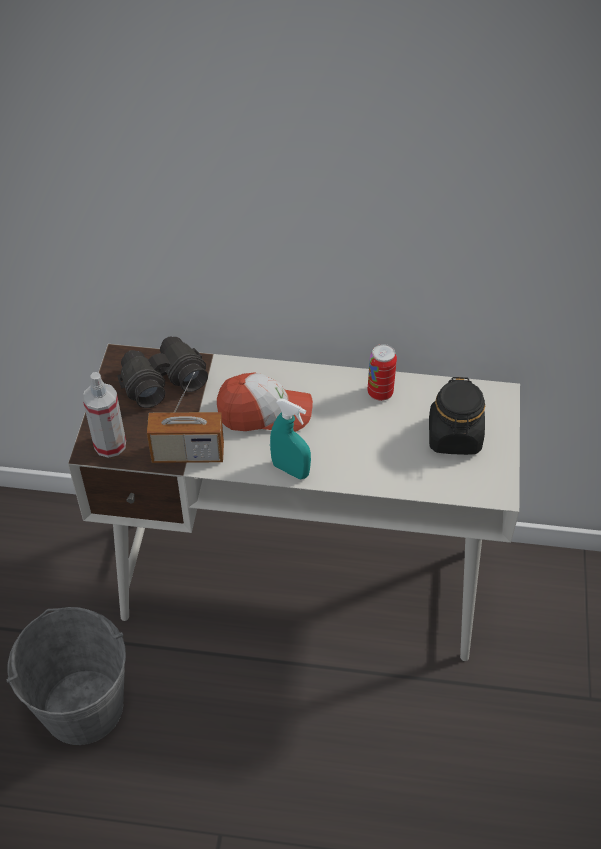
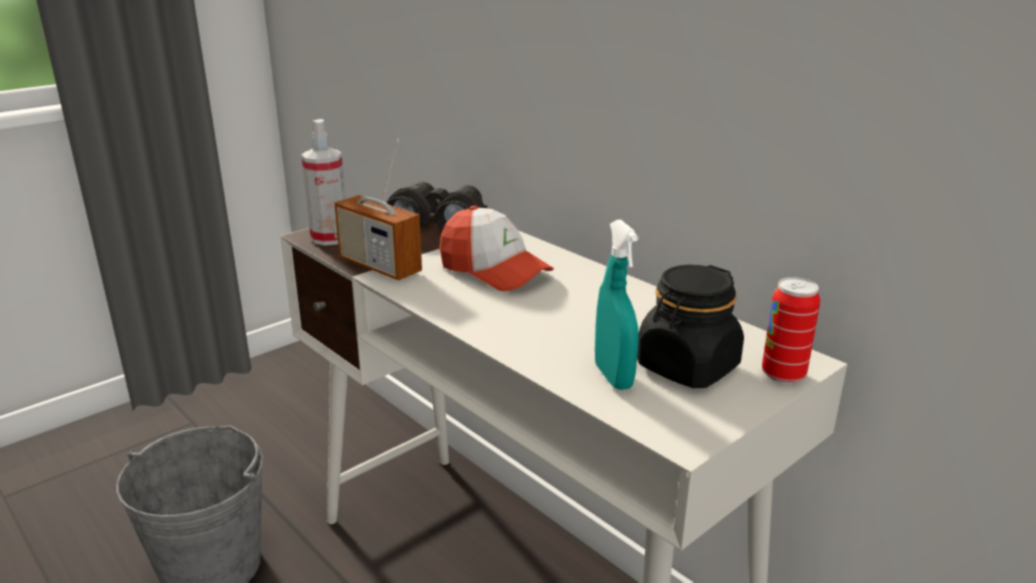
camera: 40 degrees right, 25 degrees down
turquoise spray bottle [270,398,311,479] -> turquoise spray bottle moved to [595,219,639,390]
can [367,344,397,401] -> can moved to [762,277,820,384]

